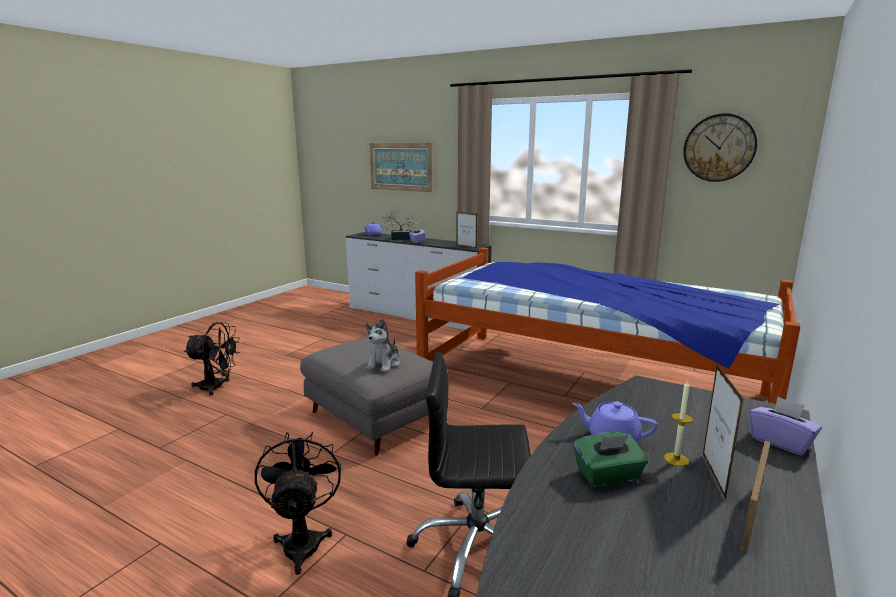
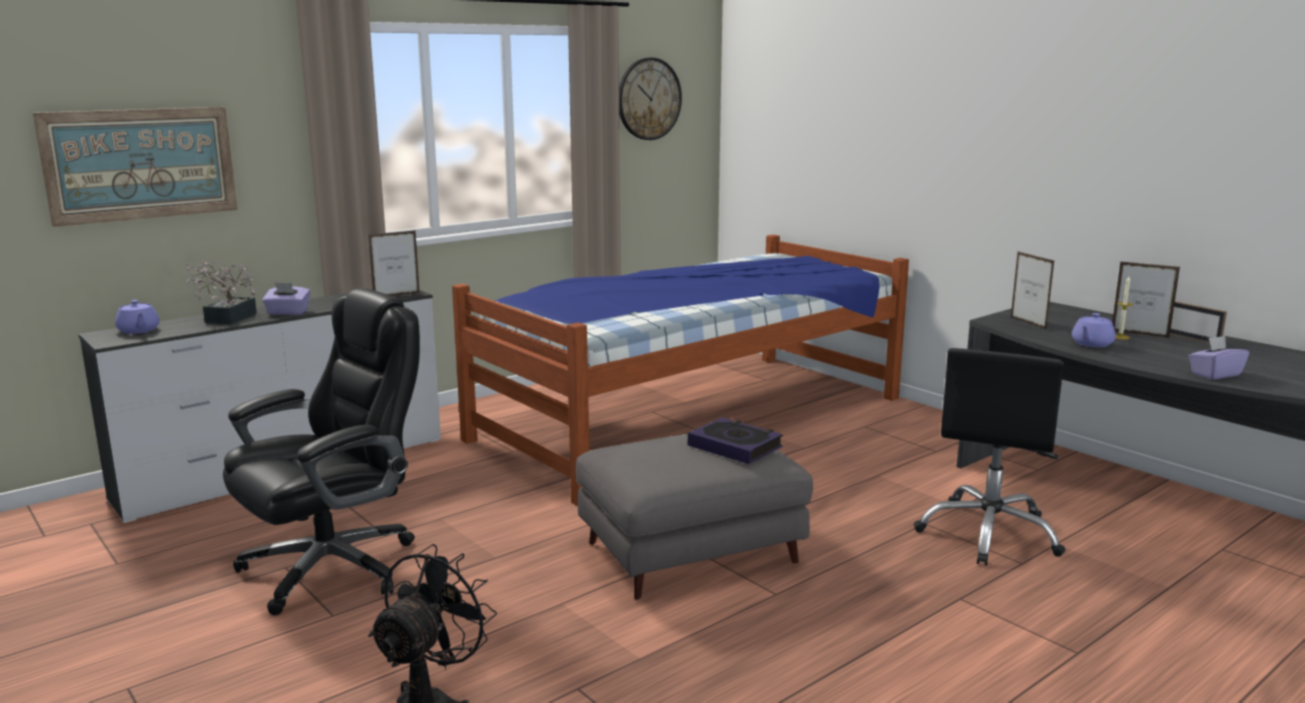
camera: 70 degrees left, 0 degrees up
black fan [255,432,341,575] -> none
plush toy [366,319,400,372] -> book [688,418,783,464]
green tissue box [573,432,648,487] -> none
purple tissue box [749,397,822,456] -> purple tissue box moved to [1189,336,1250,380]
none -> black office chair [223,288,420,615]
none -> picture frame [1011,252,1054,330]

